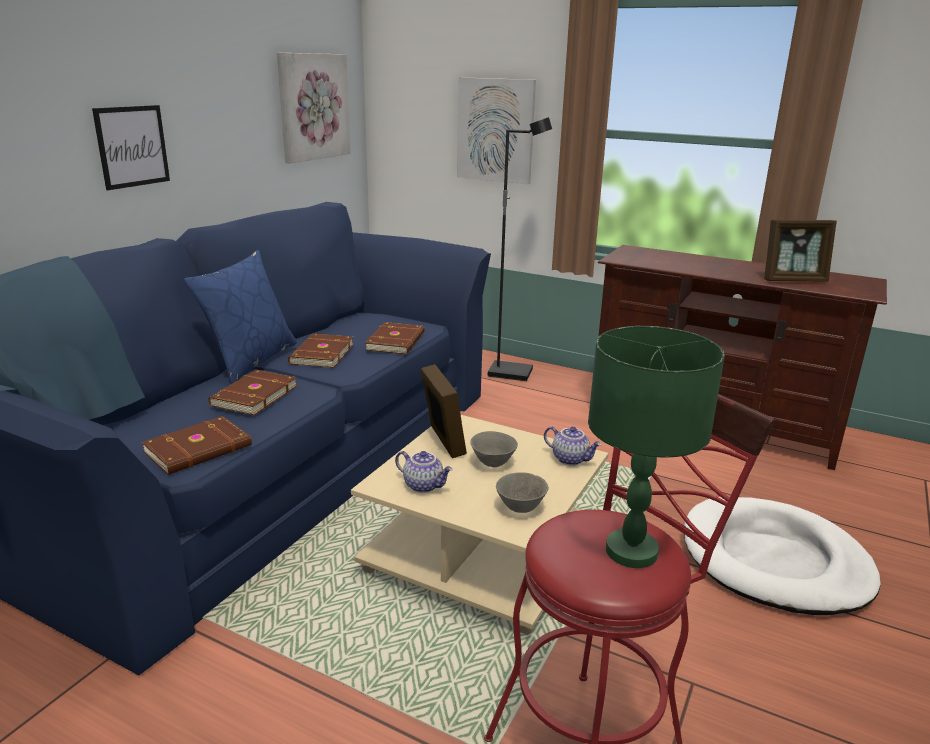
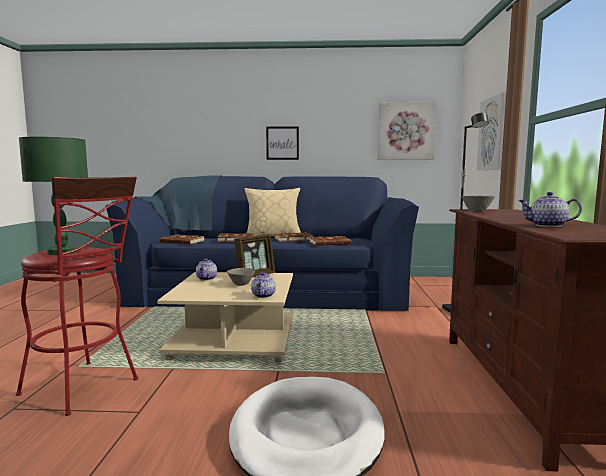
camera: 65 degrees right, 15 degrees down
blue pillow [184,250,298,384] -> beige pillow [245,188,301,236]
grey bowl [496,473,549,513] -> grey bowl moved to [462,196,495,212]
picture frame [764,219,837,282] -> teapot [518,192,582,227]

